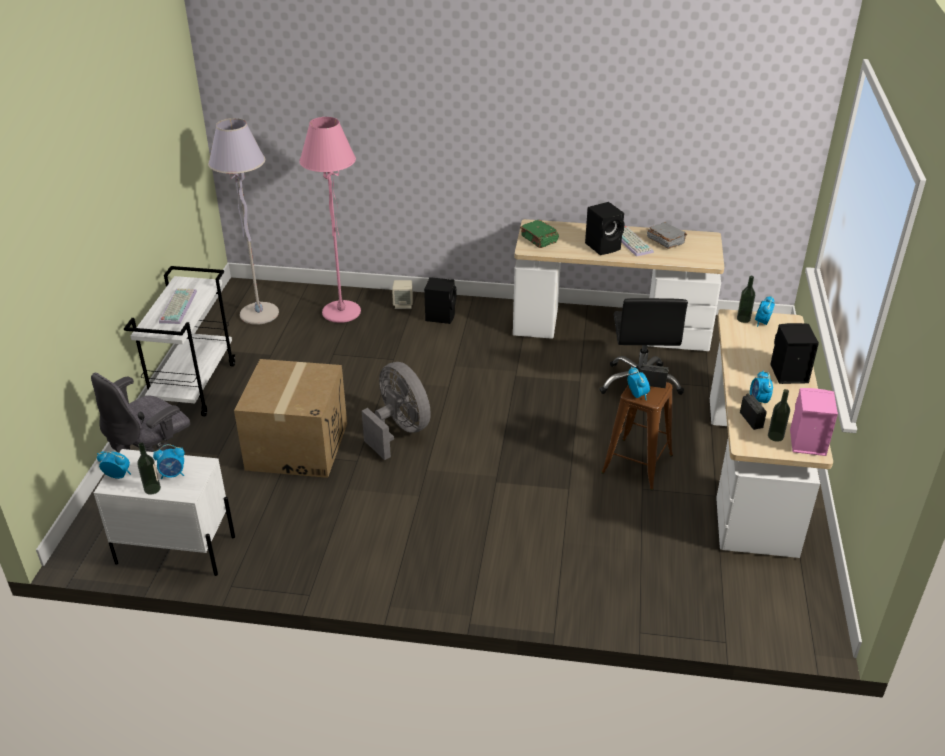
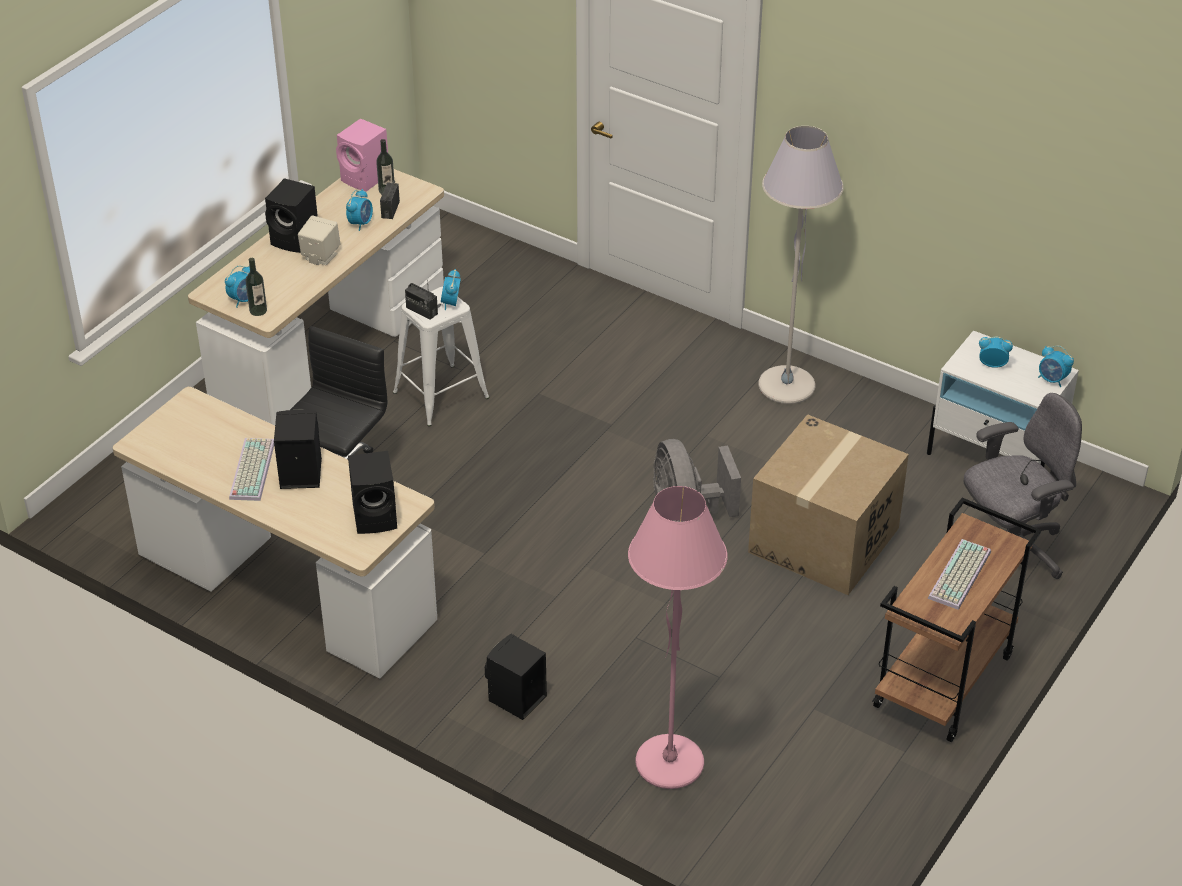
camera: 155 degrees left, 5 degrees up
white cart [124,266,235,416] -> brown cart [872,498,1041,742]
bottle [137,443,161,495] -> none
grey floor lamp [208,118,279,325] -> grey floor lamp moved to [758,126,844,404]
beige speaker [392,280,413,309] -> beige speaker moved to [298,215,341,265]
green book [520,220,559,248] -> black speaker [348,451,397,534]
brown stool [601,382,673,490] -> white stool [393,287,490,426]
grey book [647,222,687,249] -> none

